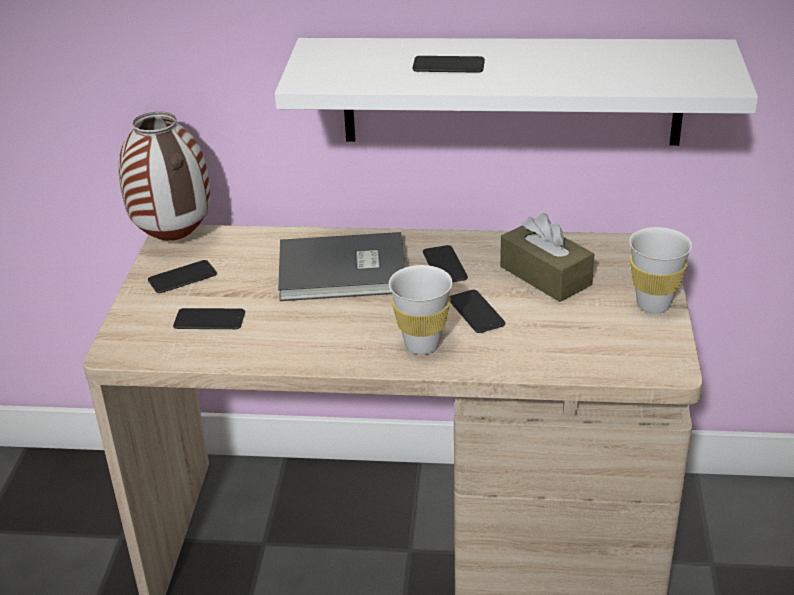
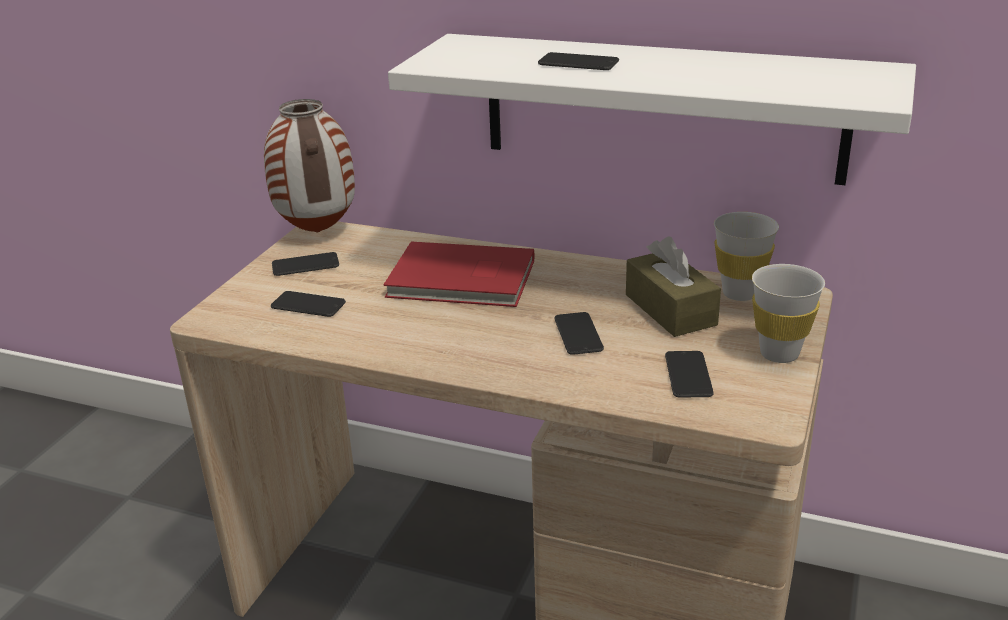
camera: 15 degrees right, 5 degrees down
grey book [278,232,406,301] -> red book [383,242,534,307]
white cup [389,265,453,355] -> white cup moved to [714,212,779,301]
phone [423,245,468,282] -> phone moved to [665,351,714,398]

